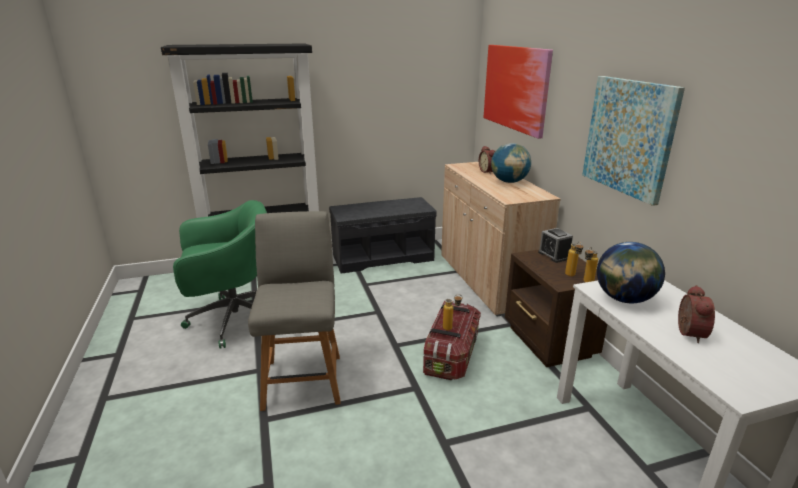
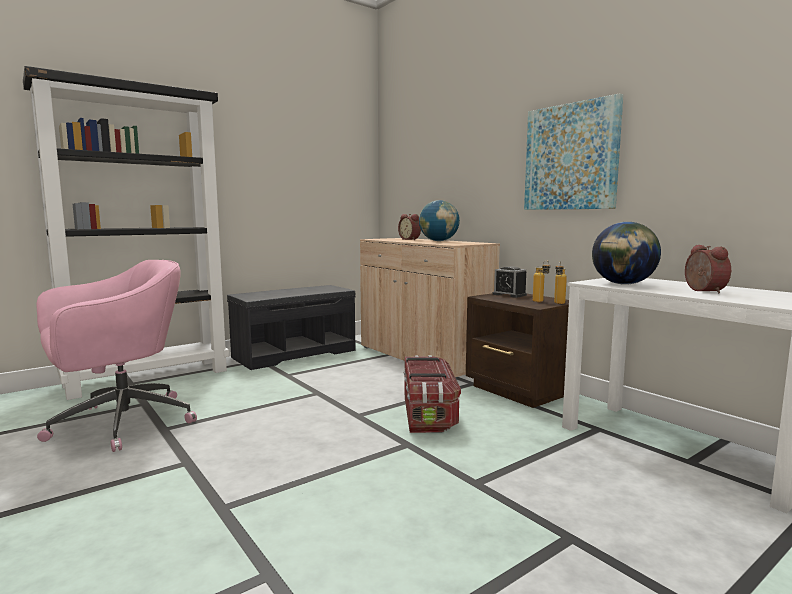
camera: 20 degrees left, 15 degrees down
green office chair [173,200,267,349] -> pink office chair [37,260,197,452]
grey chair [248,211,341,411] -> none
bottle [443,294,462,331] -> none
picture [483,45,553,139] -> none

